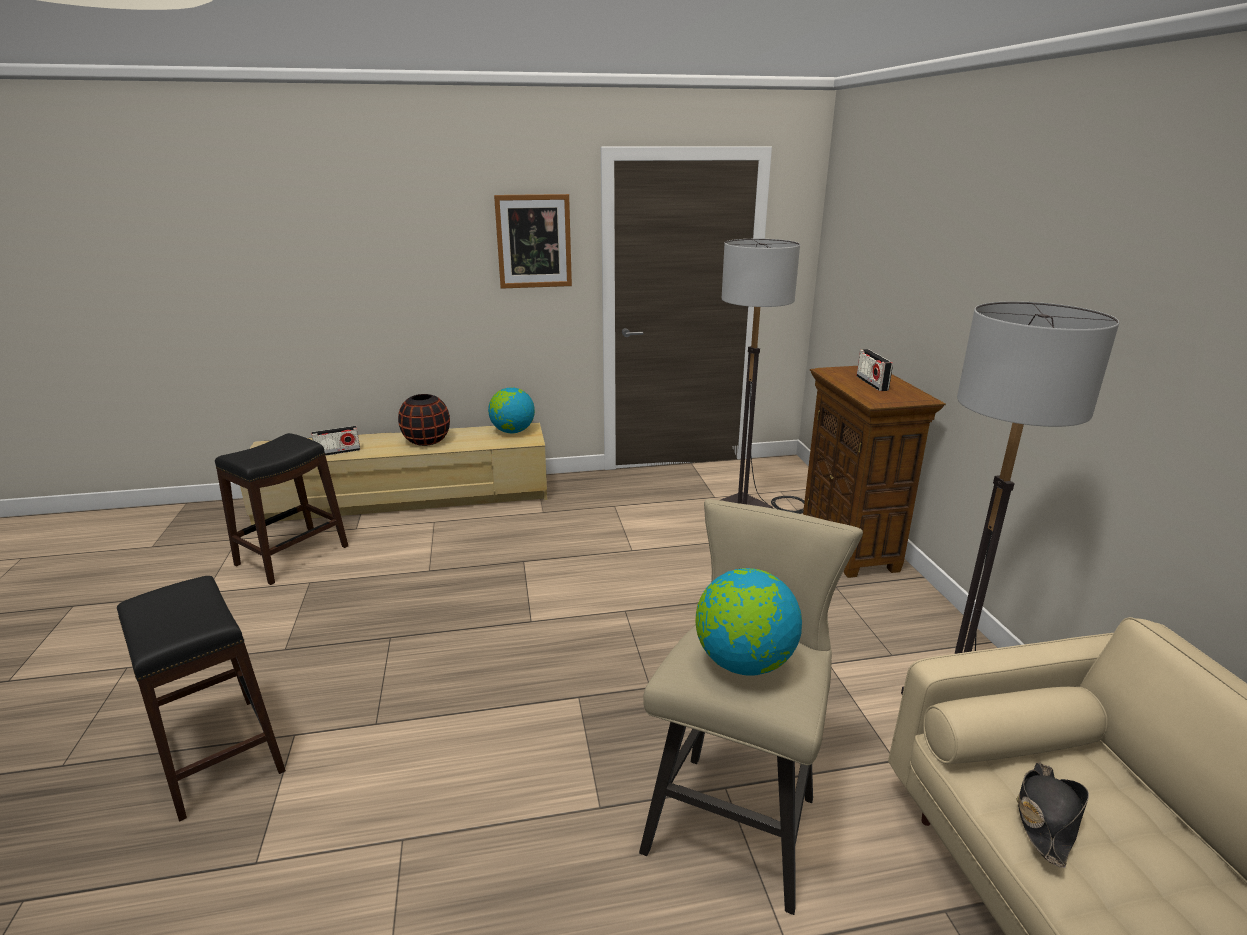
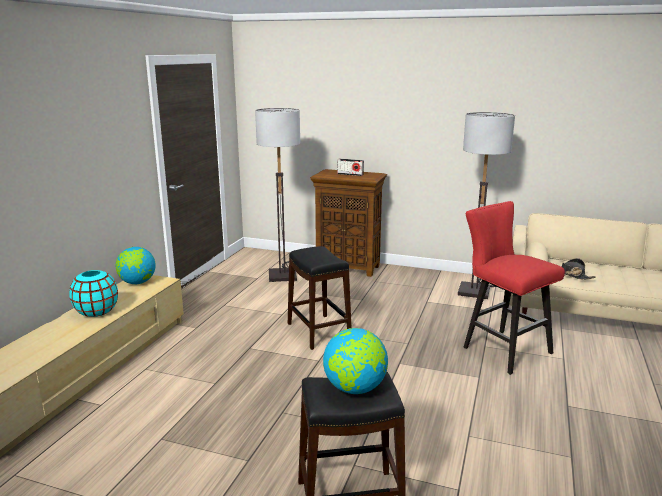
camera: 60 degrees left, 5 degrees down
black stool [215,433,348,585] -> black stool moved to [288,246,352,350]
radio [311,426,360,456] -> none
black vase [398,394,450,446] -> turquoise vase [69,270,118,317]
picture [494,194,572,289] -> none
beige stool [639,499,863,915] -> red stool [464,201,565,375]
globe [696,568,802,676] -> globe moved to [323,328,388,394]

